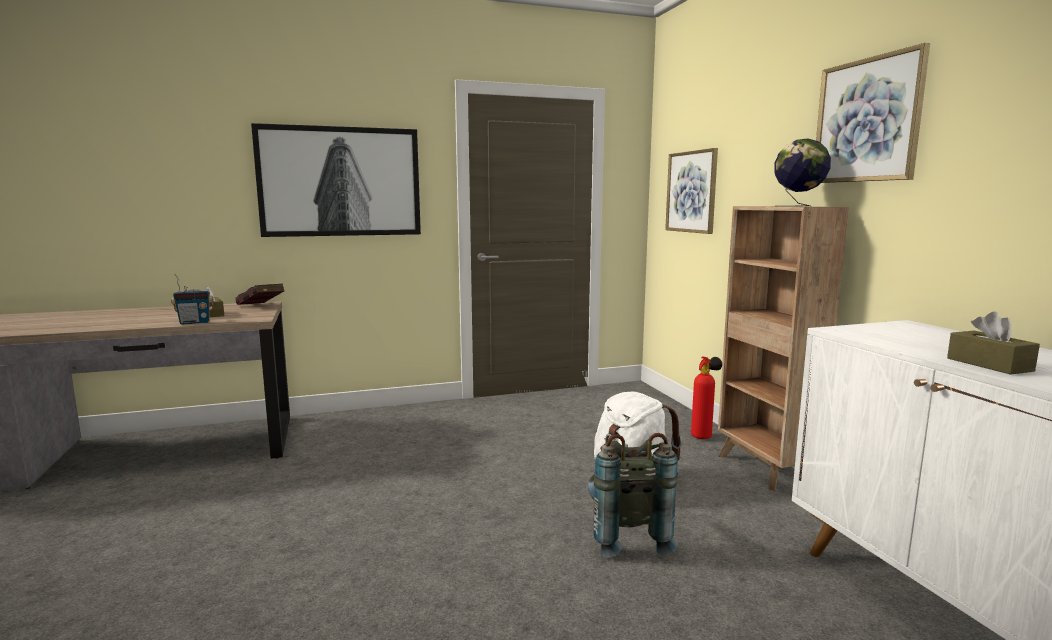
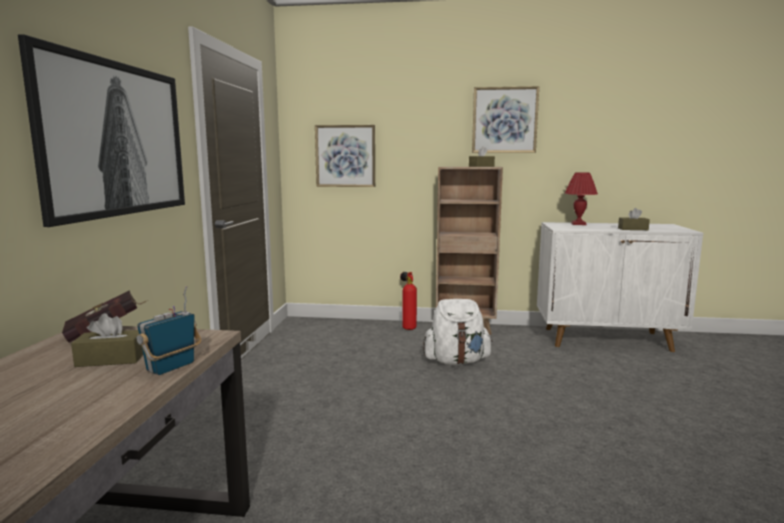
camera: 65 degrees left, 0 degrees up
radio [171,274,213,325] -> radio turned 150 degrees counterclockwise [137,286,201,375]
grey backpack [588,433,678,558] -> none
globe [774,139,831,206] -> brown tissue box [469,146,495,167]
none -> red table lamp [565,173,598,225]

